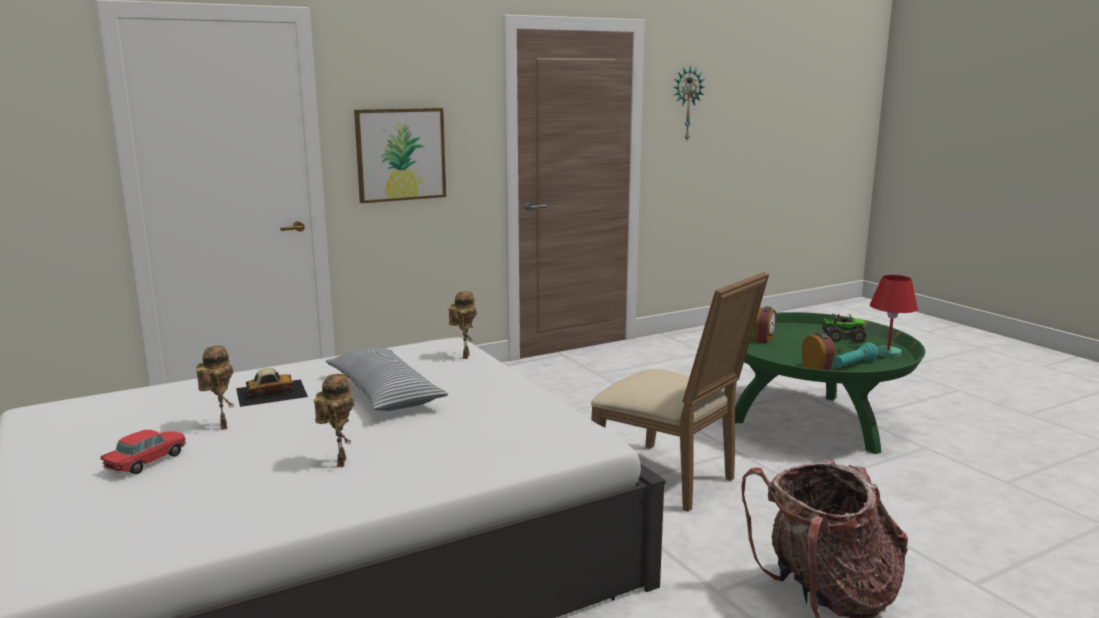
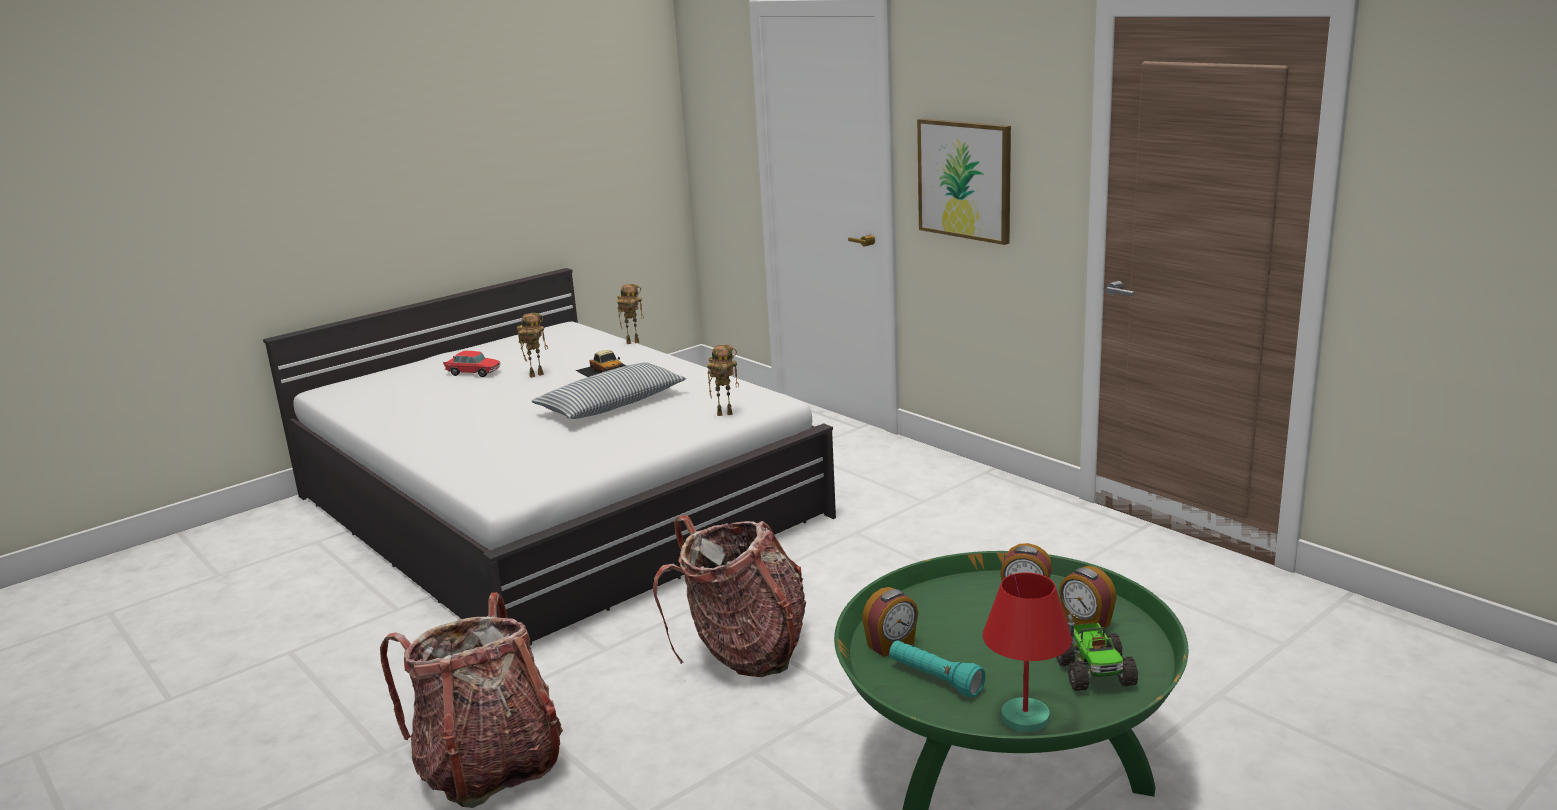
camera: 80 degrees right, 5 degrees up
toy robot [314,374,354,467] -> toy robot moved to [617,284,644,344]
beige chair [591,272,769,512] -> backpack [653,515,806,677]
wall clock [673,65,705,140] -> none
none -> alarm clock [1059,566,1117,628]

